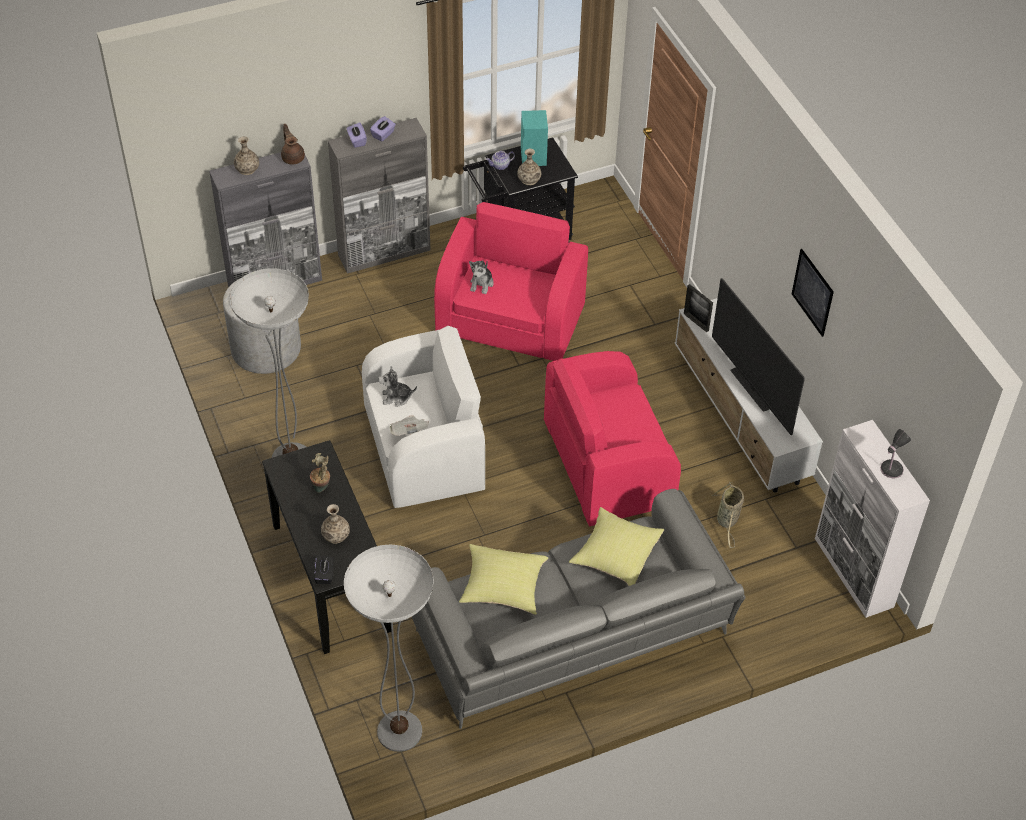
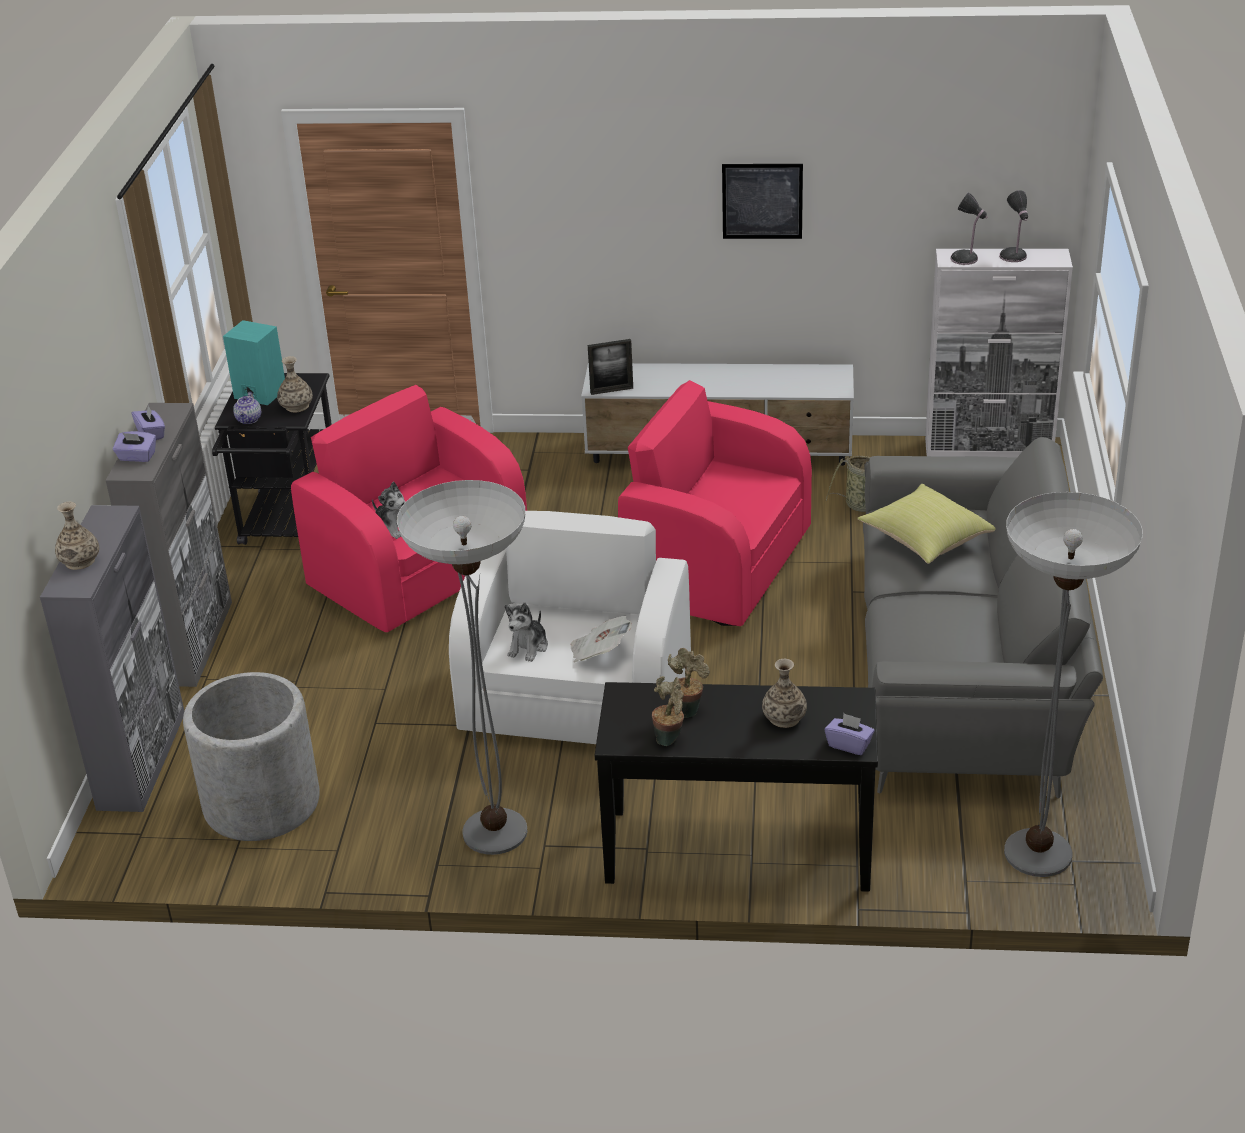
camera: 60 degrees left, 15 degrees down
brown teapot [281,124,305,165] -> none
black tissue box [314,555,334,584] -> purple tissue box [825,713,875,755]
yellow pillow [459,544,548,615] -> none
pink armchair [544,351,681,526] -> pink armchair turned 105 degrees clockwise [618,380,812,626]
television [712,278,805,435] -> none
none -> potted plant [652,676,684,746]
none -> table lamp [950,192,988,265]

